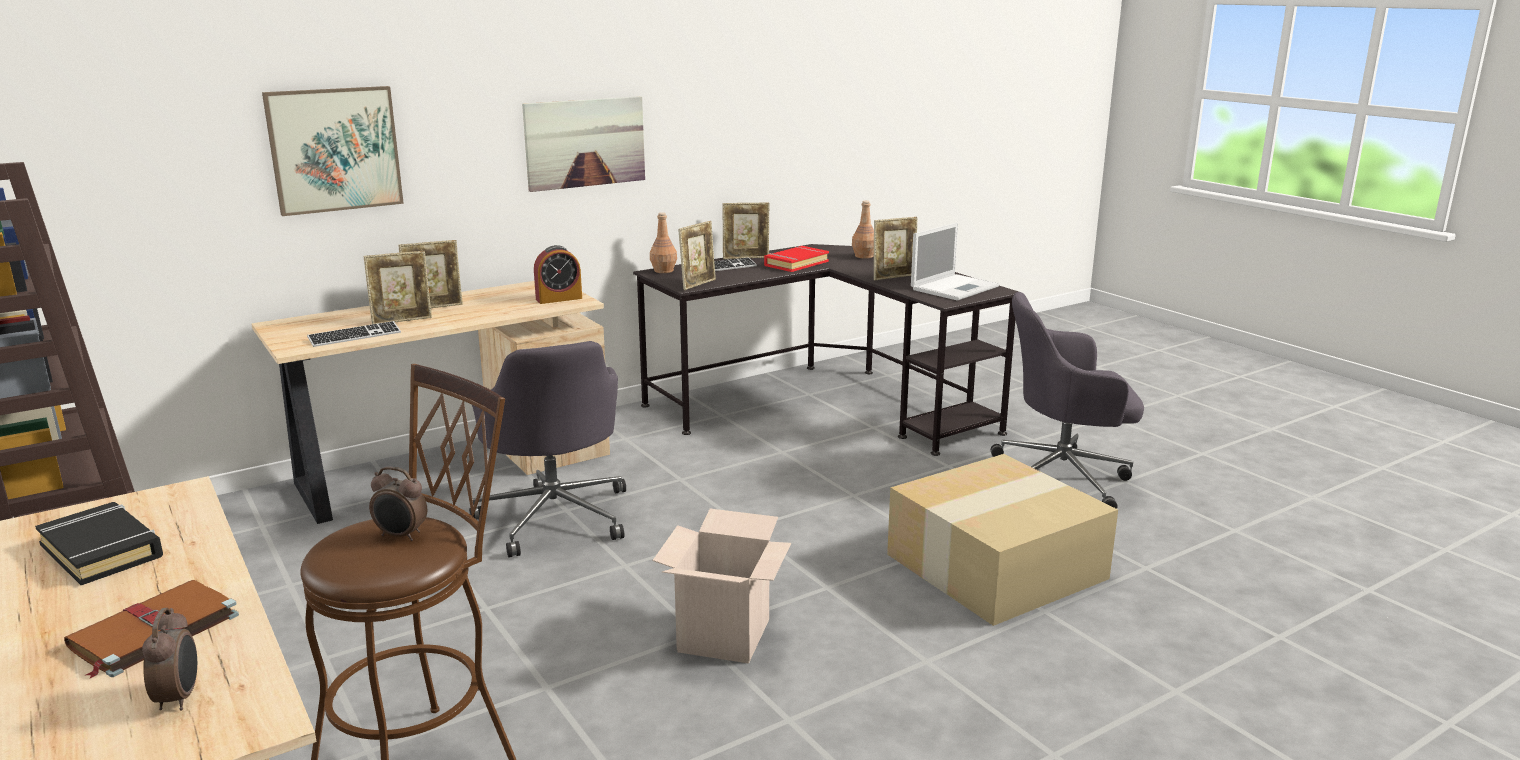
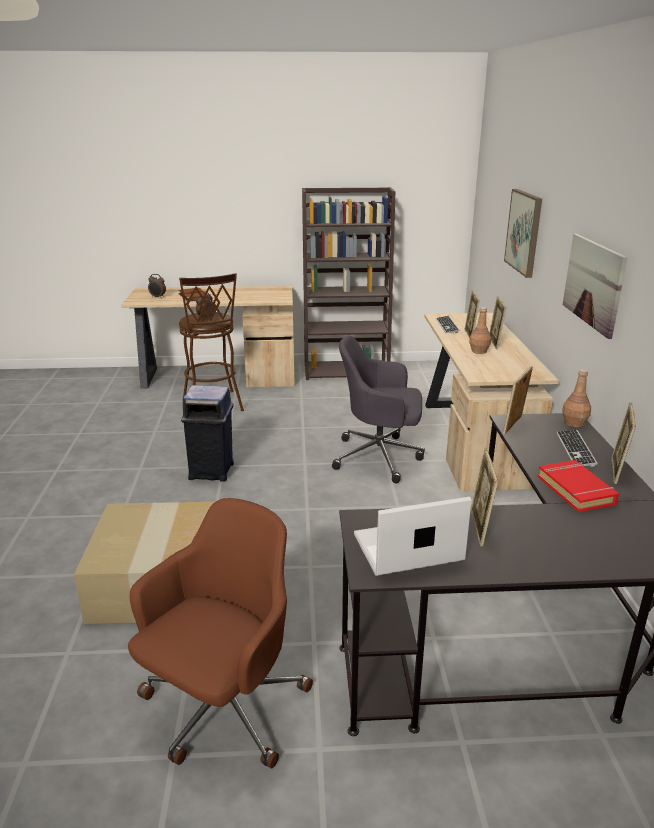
camera: 120 degrees right, 5 degrees up
black book [35,502,163,585] -> none
alarm clock [534,245,582,304] -> none
cardboard box [653,509,791,663] -> blue trash can [181,385,234,482]
picture frame [678,221,716,290] -> picture frame turned 60 degrees clockwise [503,366,533,435]
brown bottle [852,201,874,259] -> brown bottle moved to [469,307,491,354]
laptop [911,222,999,301] -> laptop turned 90 degrees clockwise [354,497,472,576]
grey office chair [991,292,1144,509] -> brown office chair [128,498,313,769]

